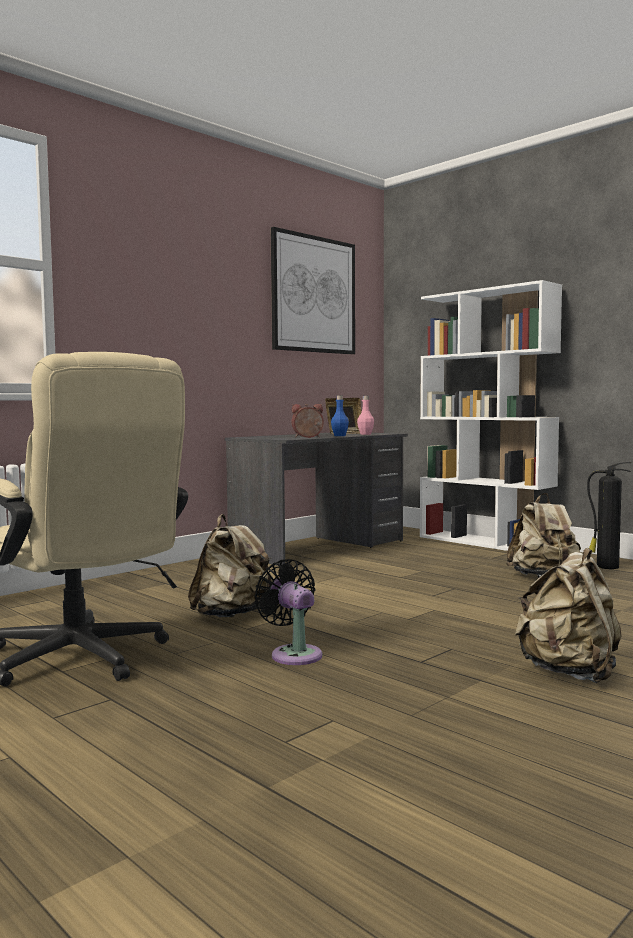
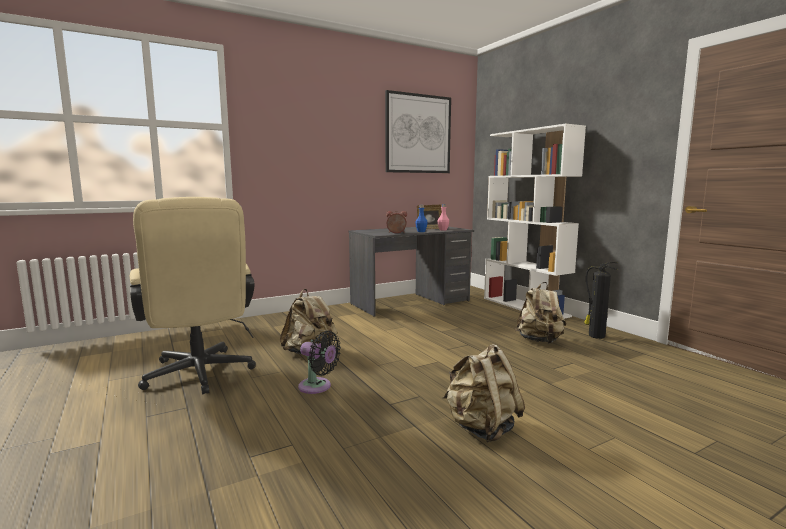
camera: 15 degrees right, 5 degrees up
black fan [254,559,322,665] -> black fan turned 135 degrees clockwise [298,331,341,394]

